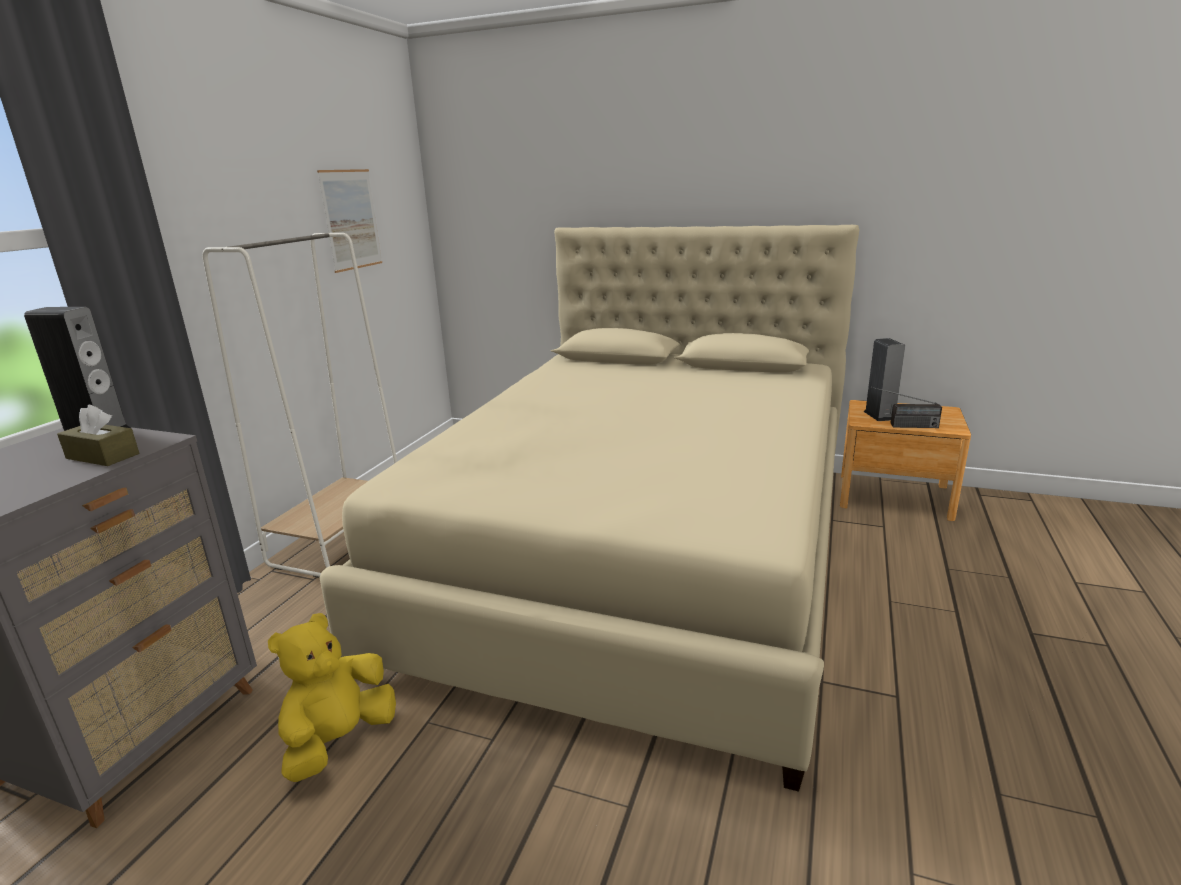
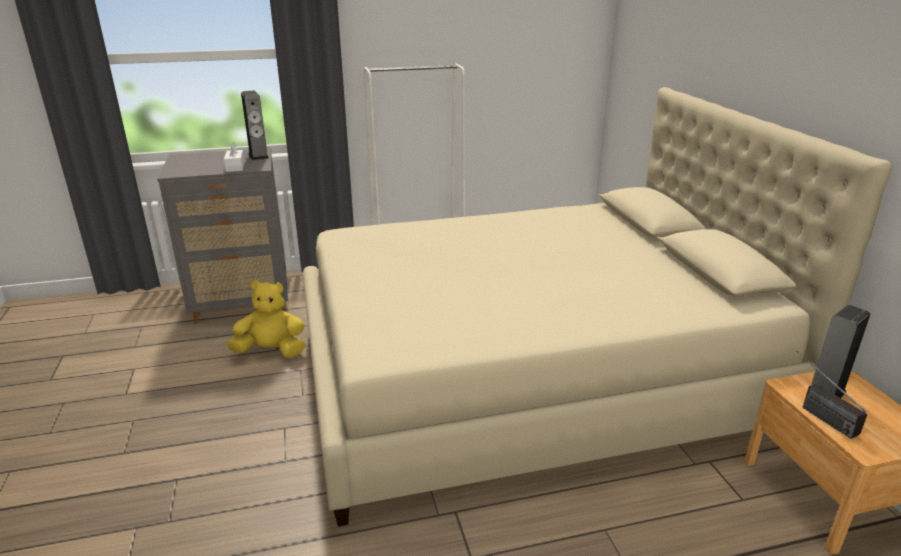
camera: 55 degrees right, 5 degrees up
brown tissue box [57,405,139,466] -> white tissue box [224,142,245,172]
picture [317,169,382,273] -> none

